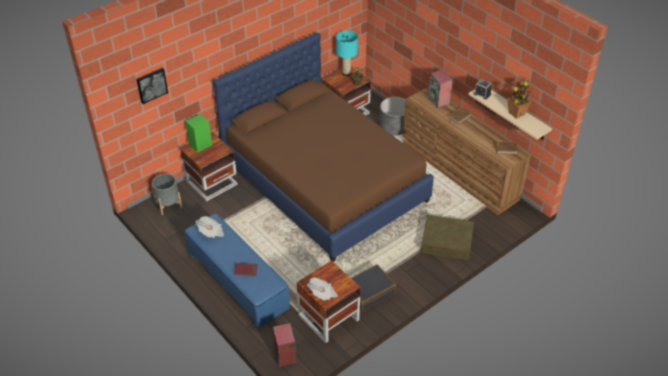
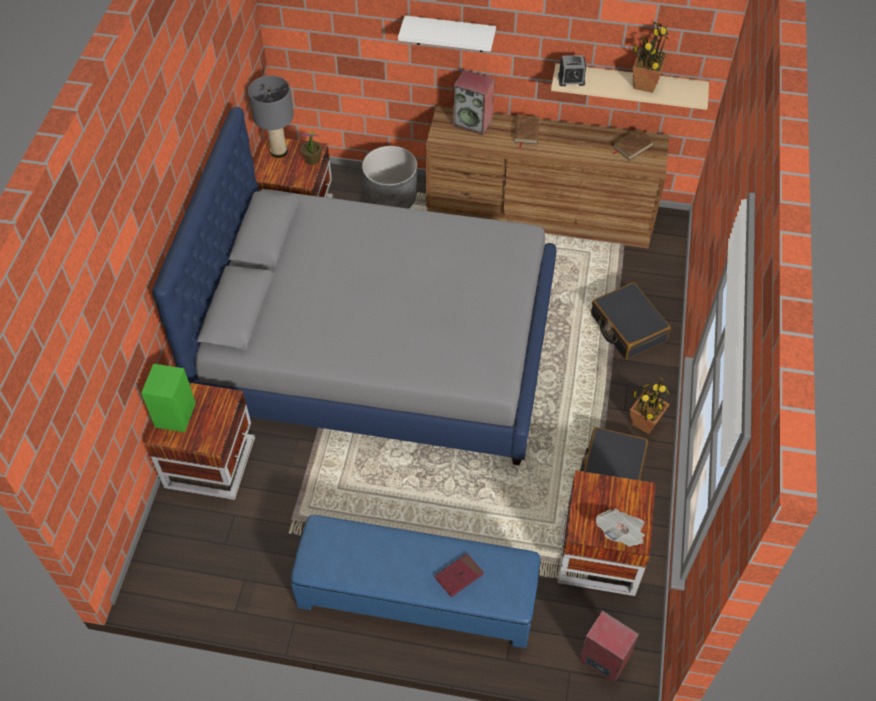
camera: 40 degrees left, 10 degrees up
picture [136,68,168,104] -> none
grey planter [152,174,182,215] -> none
newspaper [196,216,224,238] -> none
brown bed [213,33,434,262] -> grey bed [152,107,557,465]
turquoise table lamp [336,30,358,76] -> grey table lamp [248,75,294,158]
brown storage box [421,215,474,260] -> black suitcase [591,282,671,359]
none -> white shelf [398,15,496,52]
none -> potted plant [630,376,672,434]

